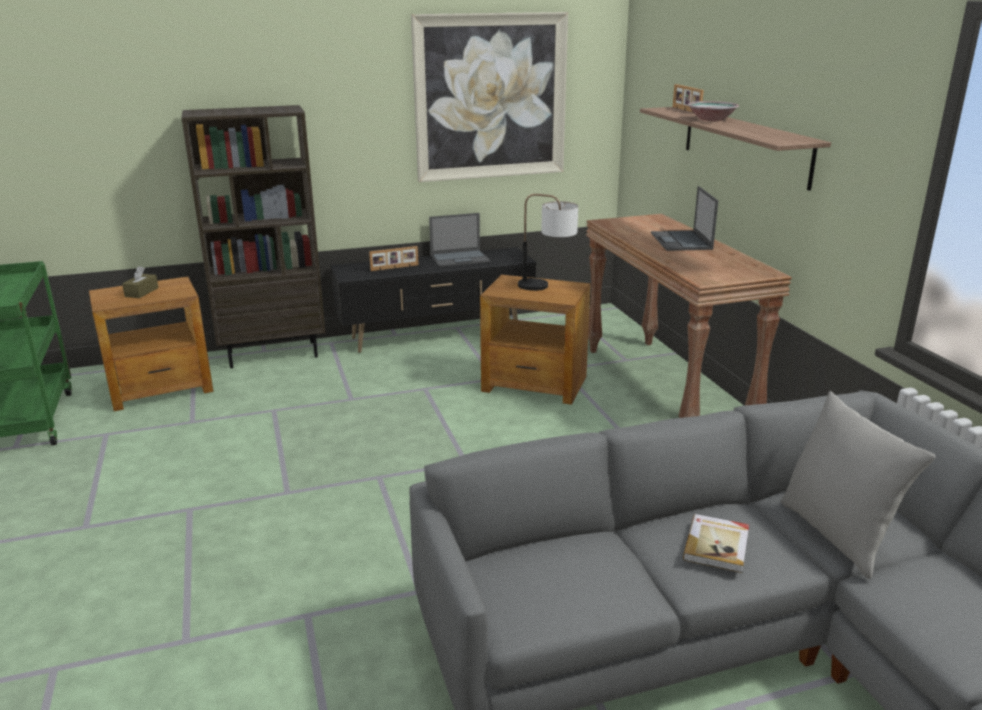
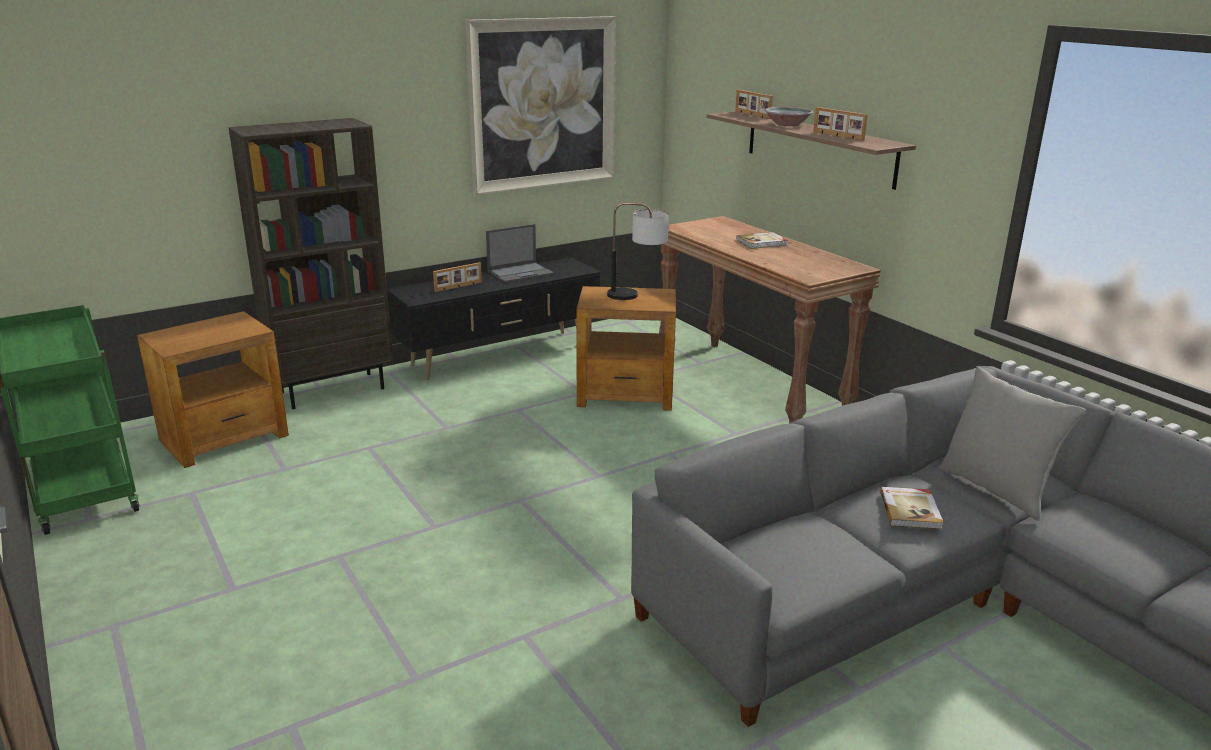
camera: 15 degrees left, 0 degrees up
brown tissue box [122,266,159,298] -> none
laptop [651,186,718,251] -> book [736,232,788,248]
none -> picture frame [813,107,868,140]

